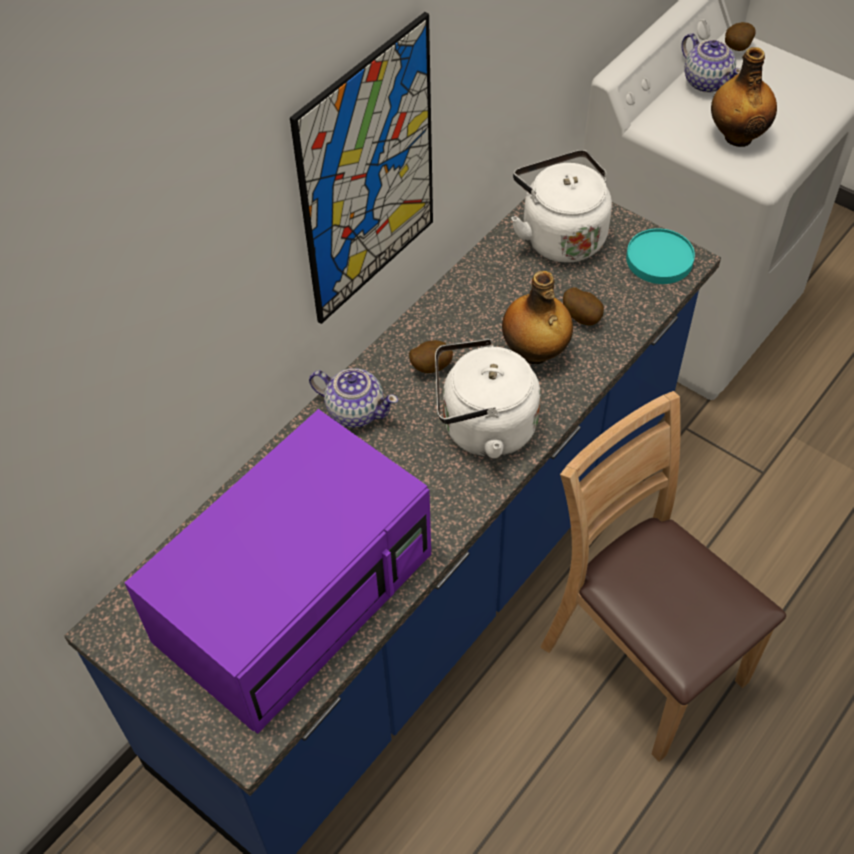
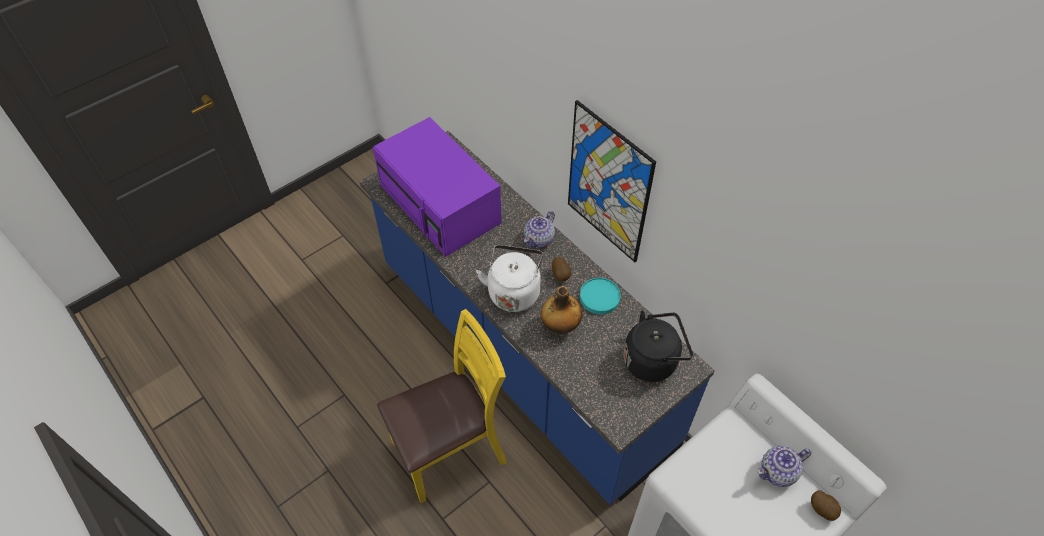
camera: 100 degrees right, 0 degrees up
white kettle [511,150,612,263] -> black kettle [624,311,693,382]
brown chair [540,391,786,762] -> yellow chair [377,309,507,503]
potato [563,287,604,325] -> none
turquoise plate [626,228,695,284] -> turquoise plate moved to [580,278,621,314]
bottle [711,47,777,147] -> none

